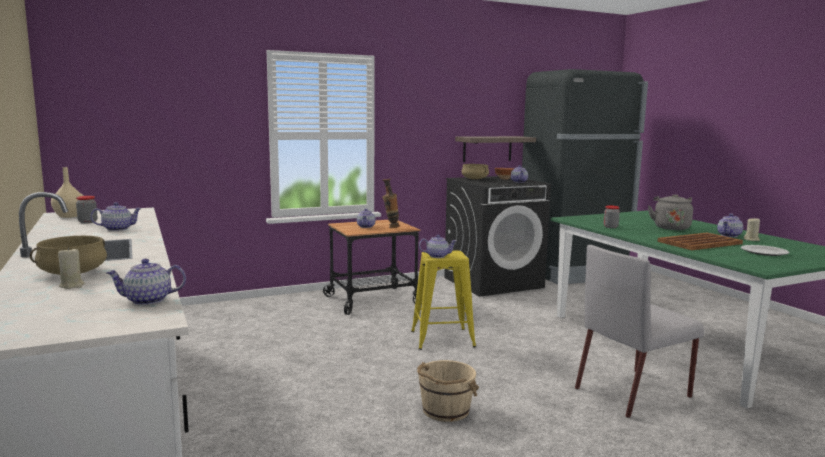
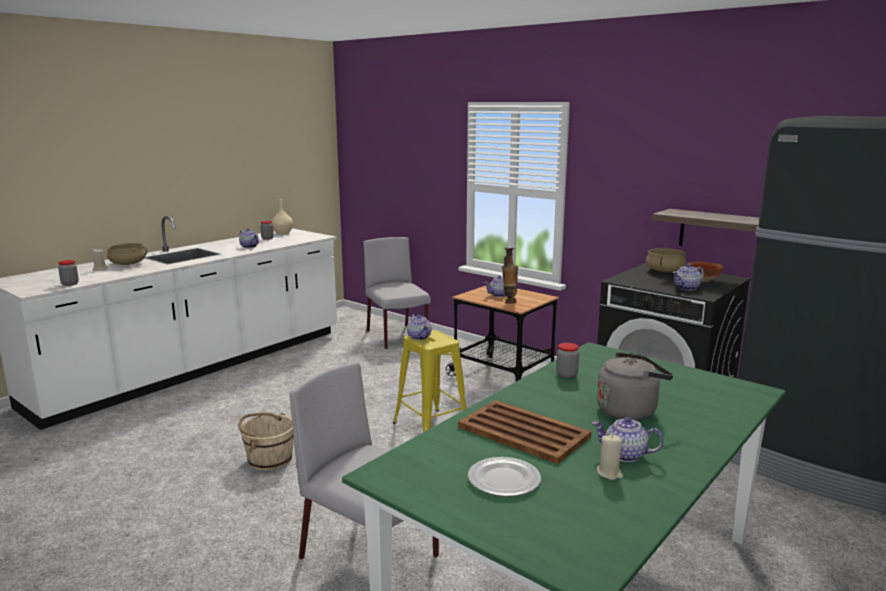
camera: 65 degrees right, 5 degrees up
teapot [106,259,186,305] -> jar [58,260,79,286]
none -> grey chair [363,237,431,349]

